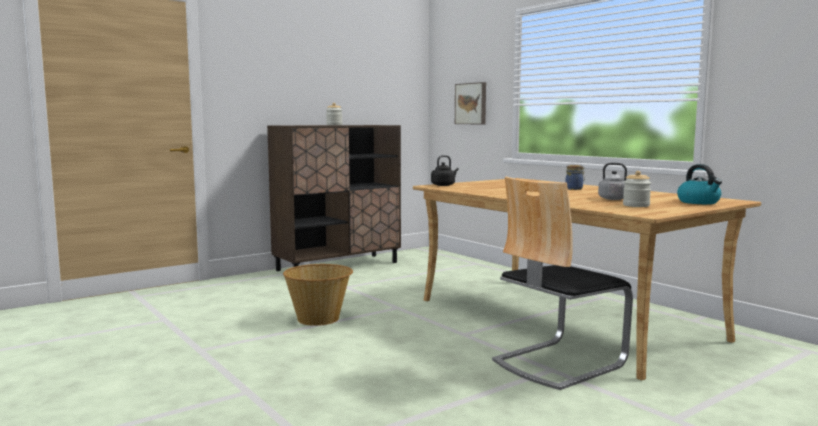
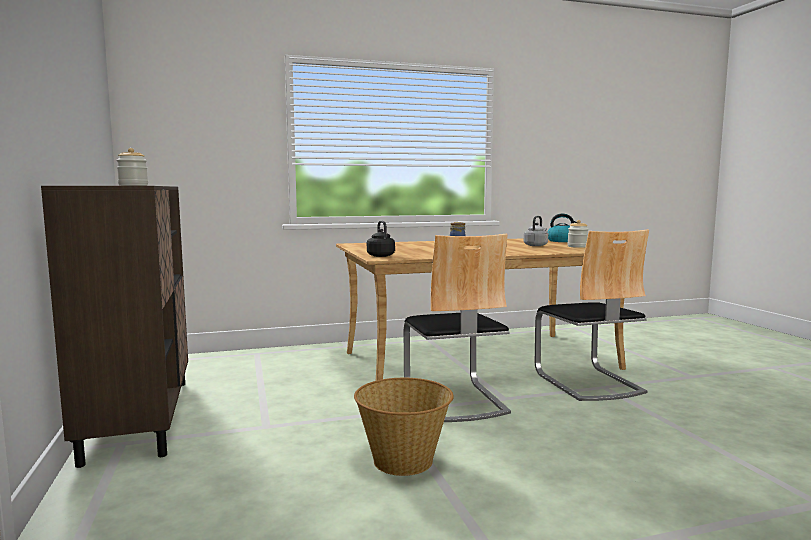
camera: 70 degrees left, 0 degrees up
picture [455,82,486,124] -> none
none -> chair [404,233,511,422]

